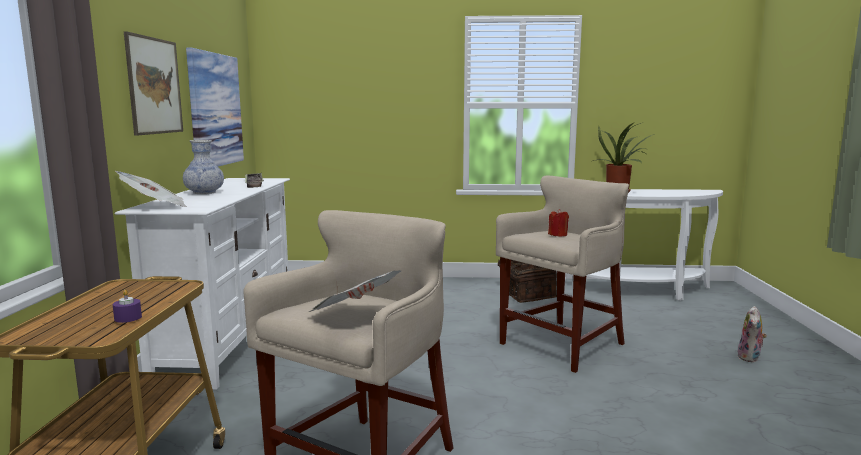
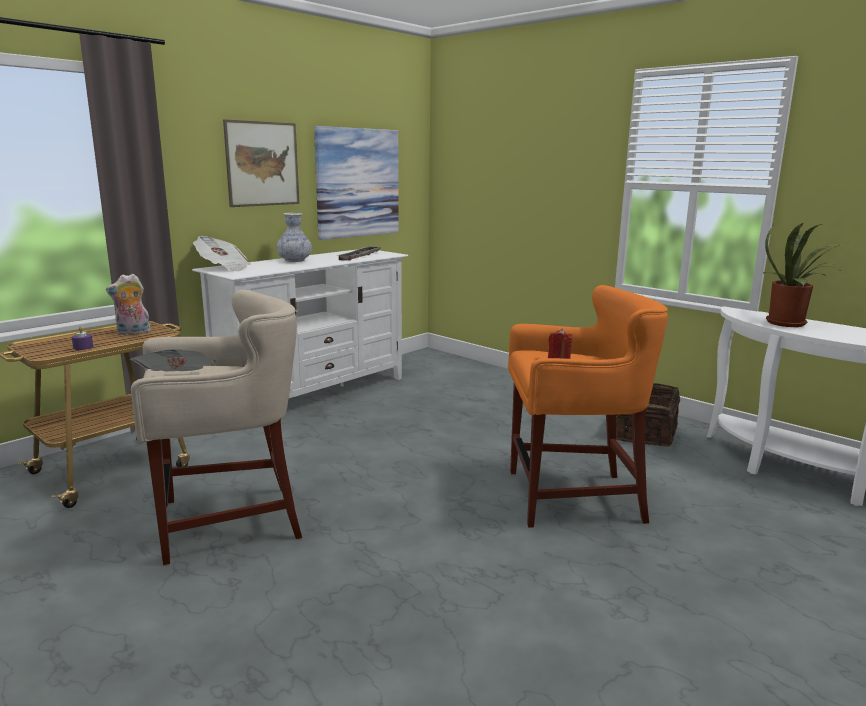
camera: 40 degrees right, 5 degrees up
beige stool [496,176,629,373] -> orange stool [508,285,668,528]
plush toy [738,306,767,362] -> plush toy moved to [106,274,151,335]

